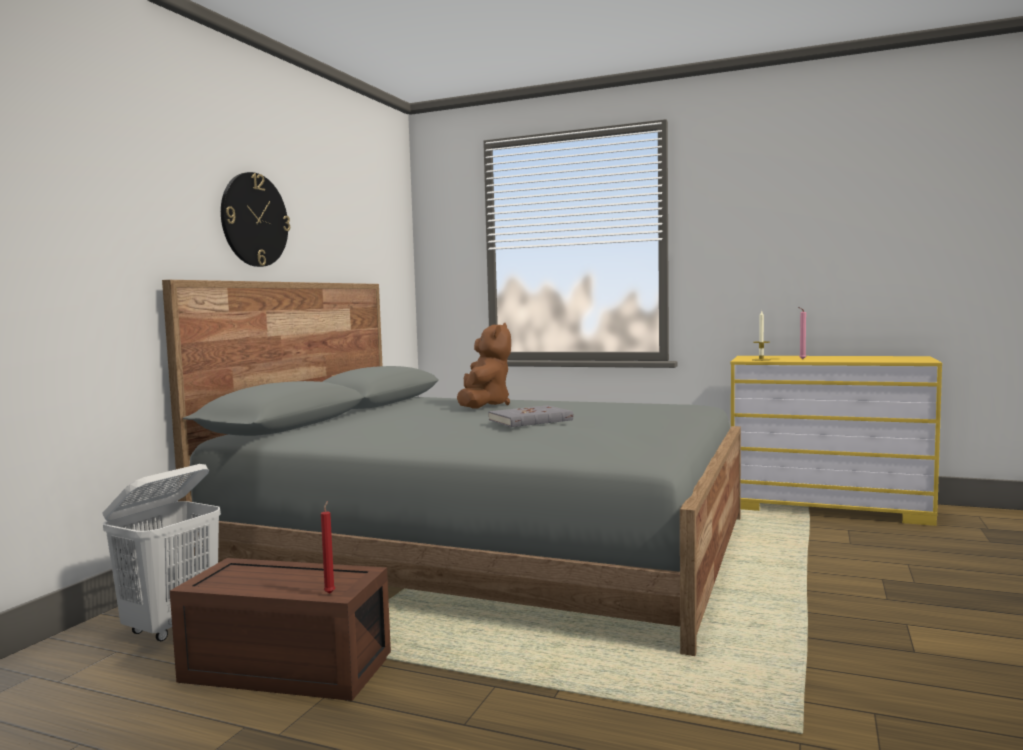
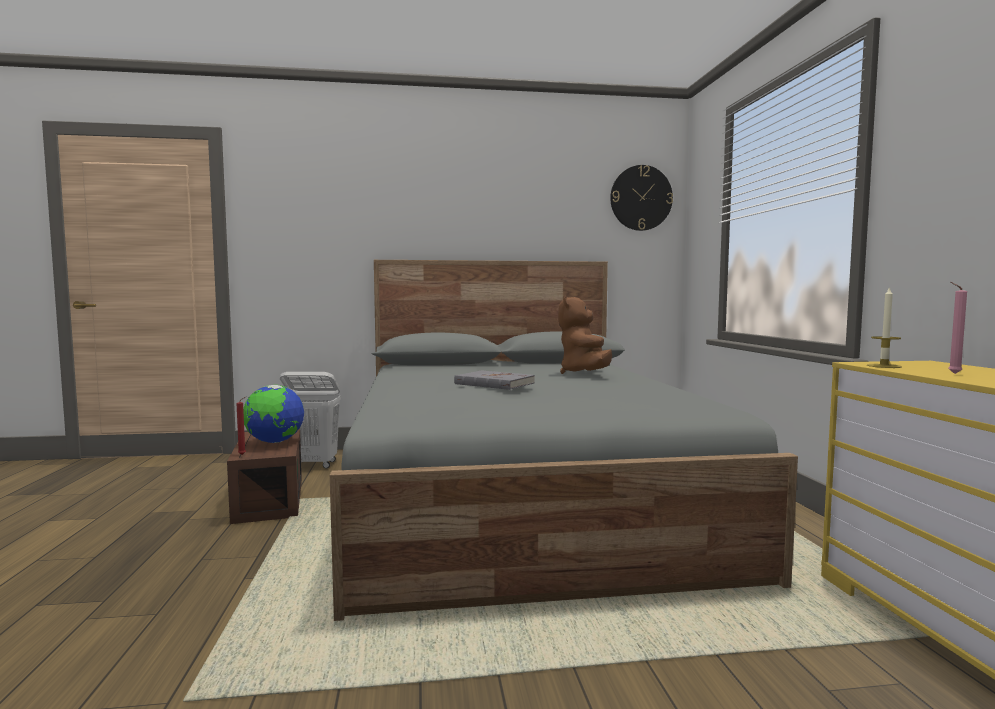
camera: 60 degrees right, 0 degrees up
wall clock [221,172,290,267] -> wall clock moved to [610,165,673,231]
brown plush toy [457,323,511,409] -> brown plush toy turned 120 degrees clockwise [558,296,612,374]
none -> globe [243,385,304,443]

